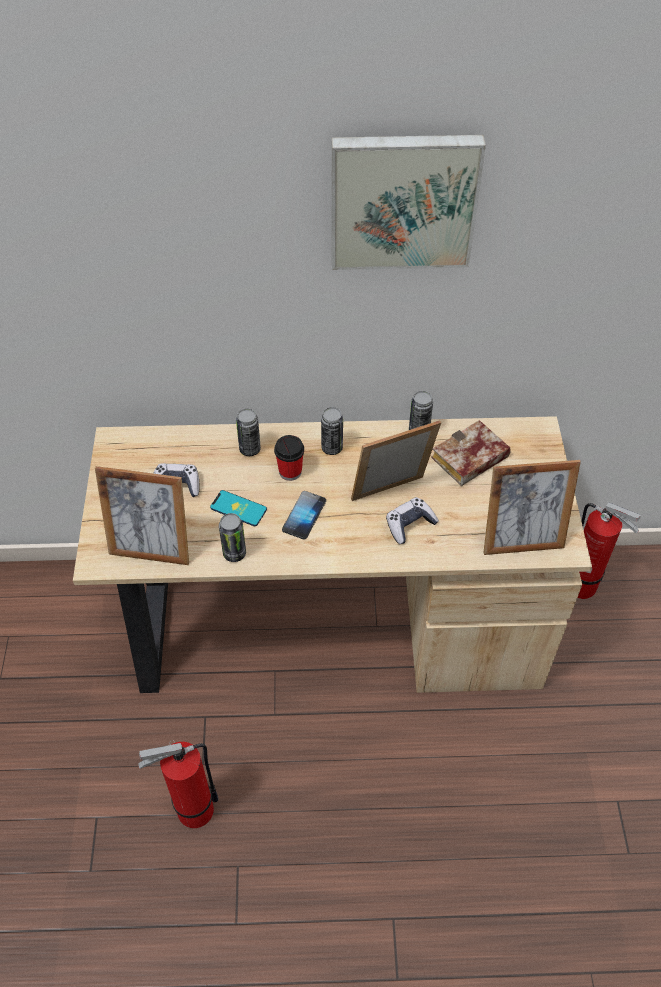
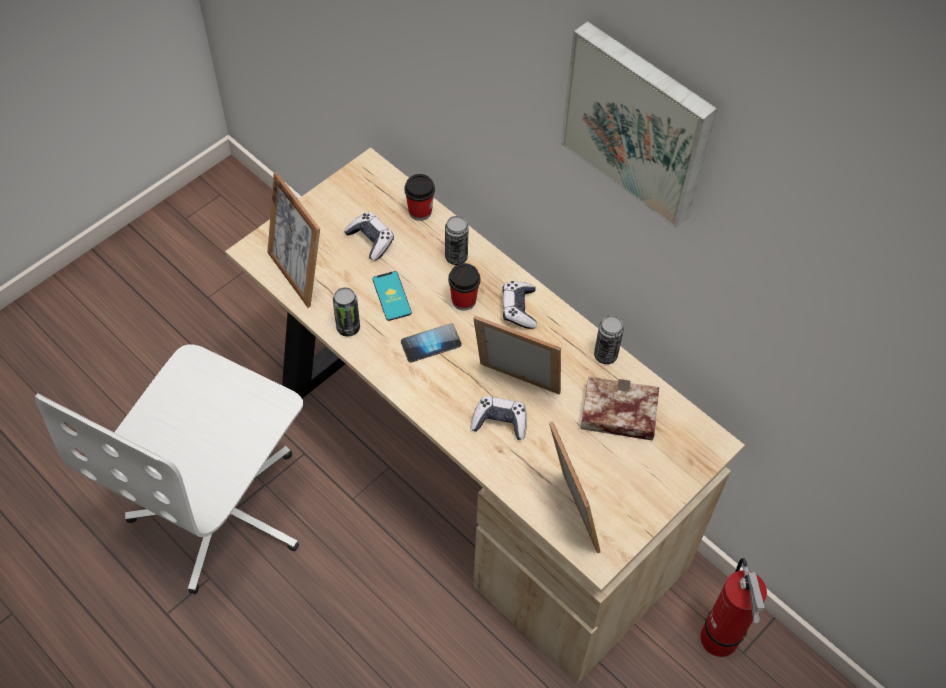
camera: 45 degrees right, 5 degrees up
fire extinguisher [139,740,219,828] -> white office chair [35,345,303,594]
can [321,407,343,455] -> game controller [502,281,537,329]
picture frame [483,460,581,555] -> picture frame turned 150 degrees counterclockwise [549,421,600,553]
none -> cup [404,174,435,221]

